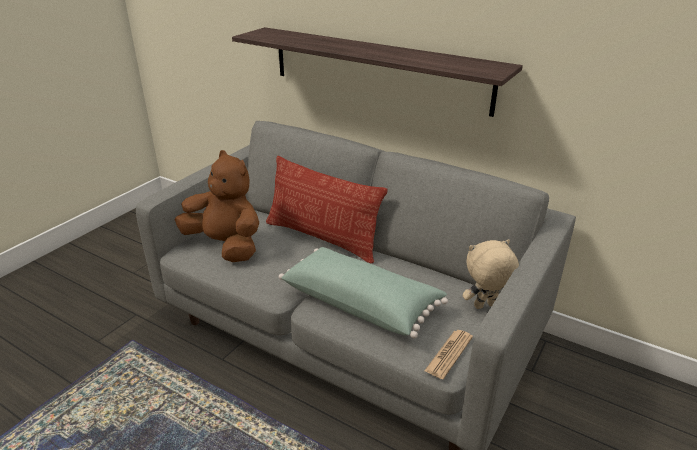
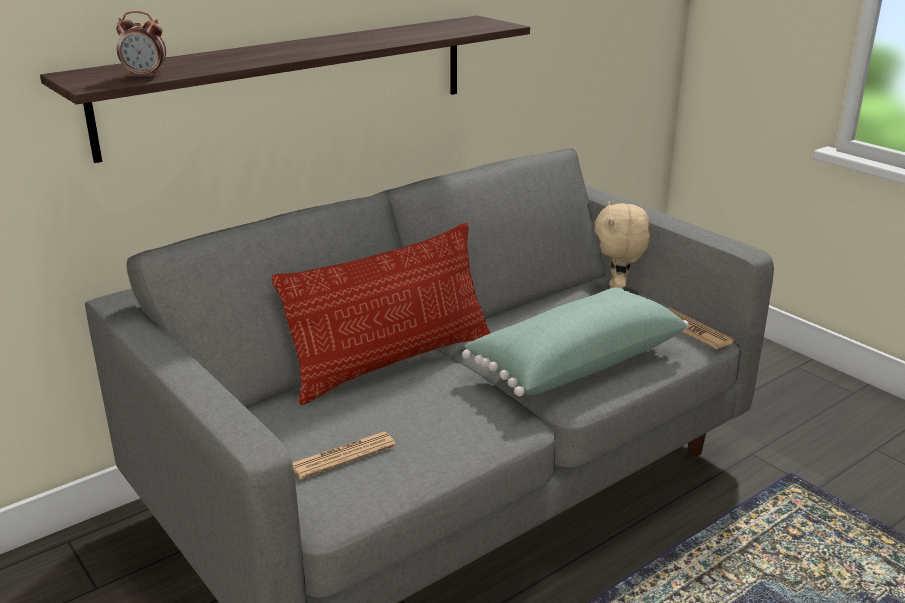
camera: 70 degrees left, 5 degrees down
brown plush toy [175,150,259,262] -> newspaper [292,432,396,479]
none -> alarm clock [116,11,166,78]

